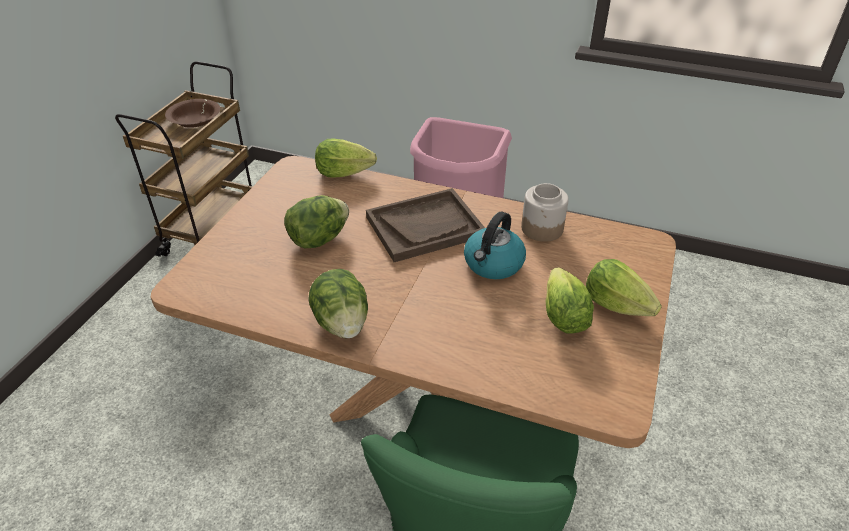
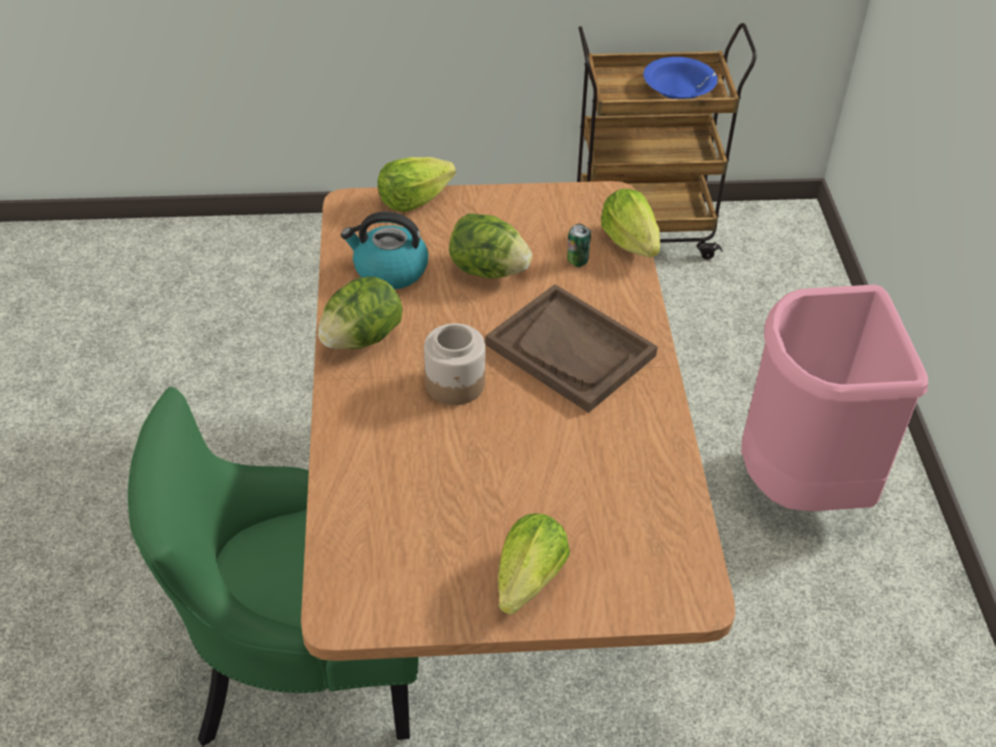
camera: 65 degrees right, 5 degrees up
brown bowl [165,99,220,128] -> blue bowl [643,57,718,99]
kettle [464,211,526,279] -> kettle moved to [341,212,428,290]
jar [521,183,569,242] -> jar moved to [424,323,485,405]
lettuce [546,267,594,334] -> lettuce moved to [377,157,456,212]
none -> can [567,224,591,267]

